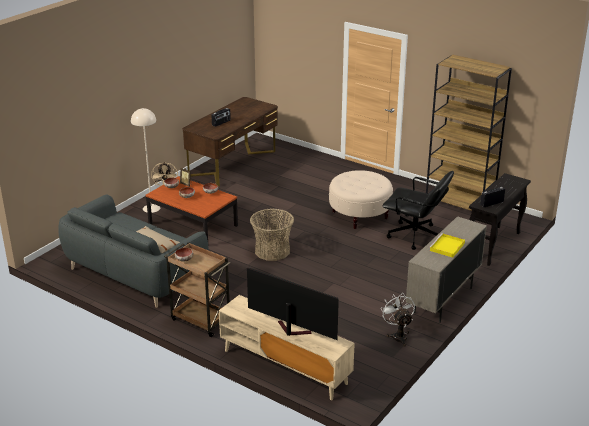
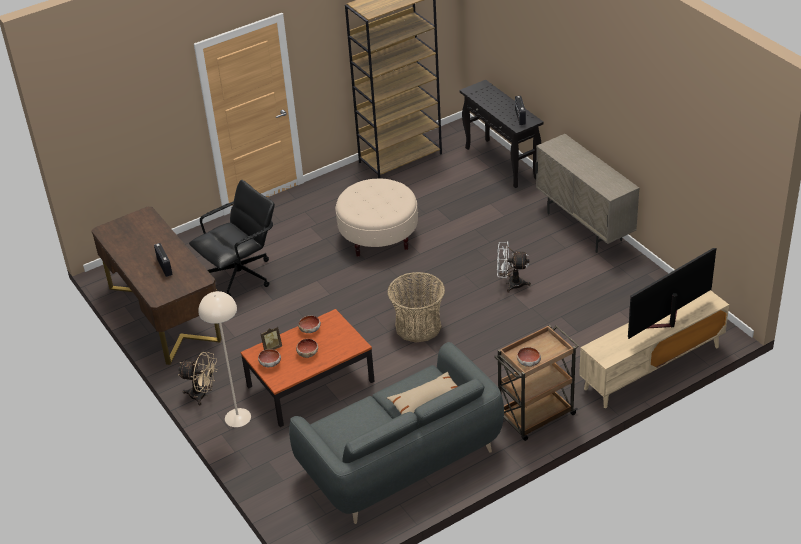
camera: 65 degrees left, 10 degrees up
white fan [381,293,415,347] -> white fan moved to [497,241,531,292]
black office chair [383,171,454,250] -> black office chair moved to [189,180,275,296]
yellow tray [429,233,465,258] -> none

